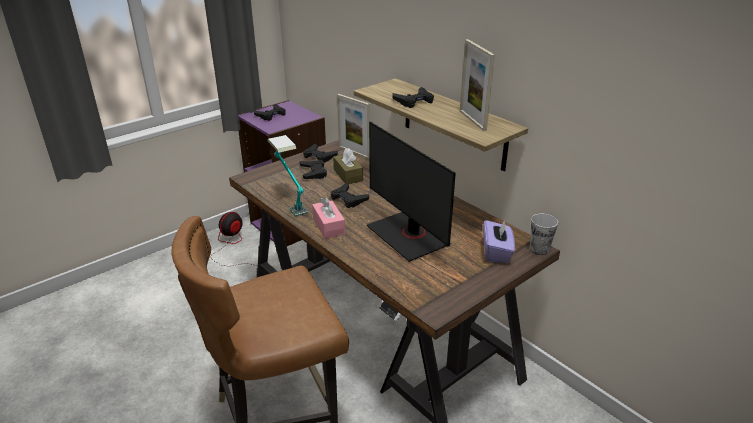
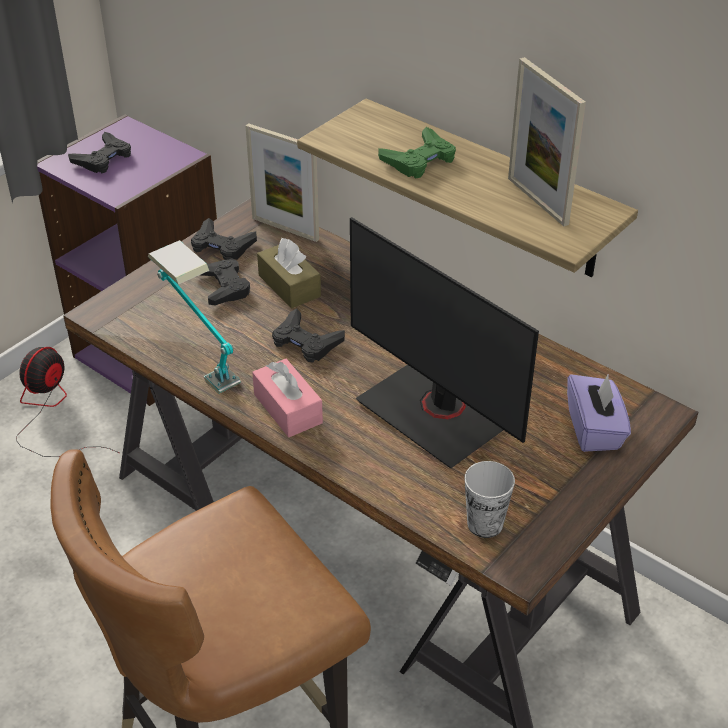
camera: 10 degrees left, 10 degrees up
black game controller [392,87,434,108] -> green game controller [378,127,456,179]
cup [530,214,558,255] -> cup moved to [464,461,515,538]

